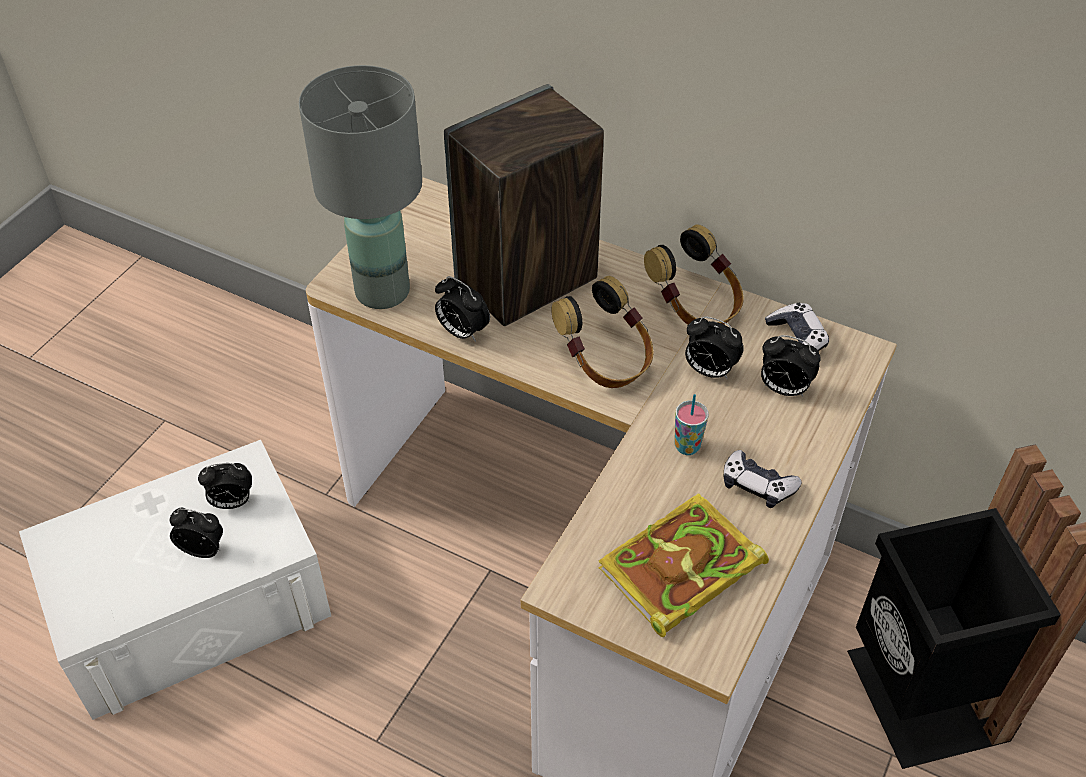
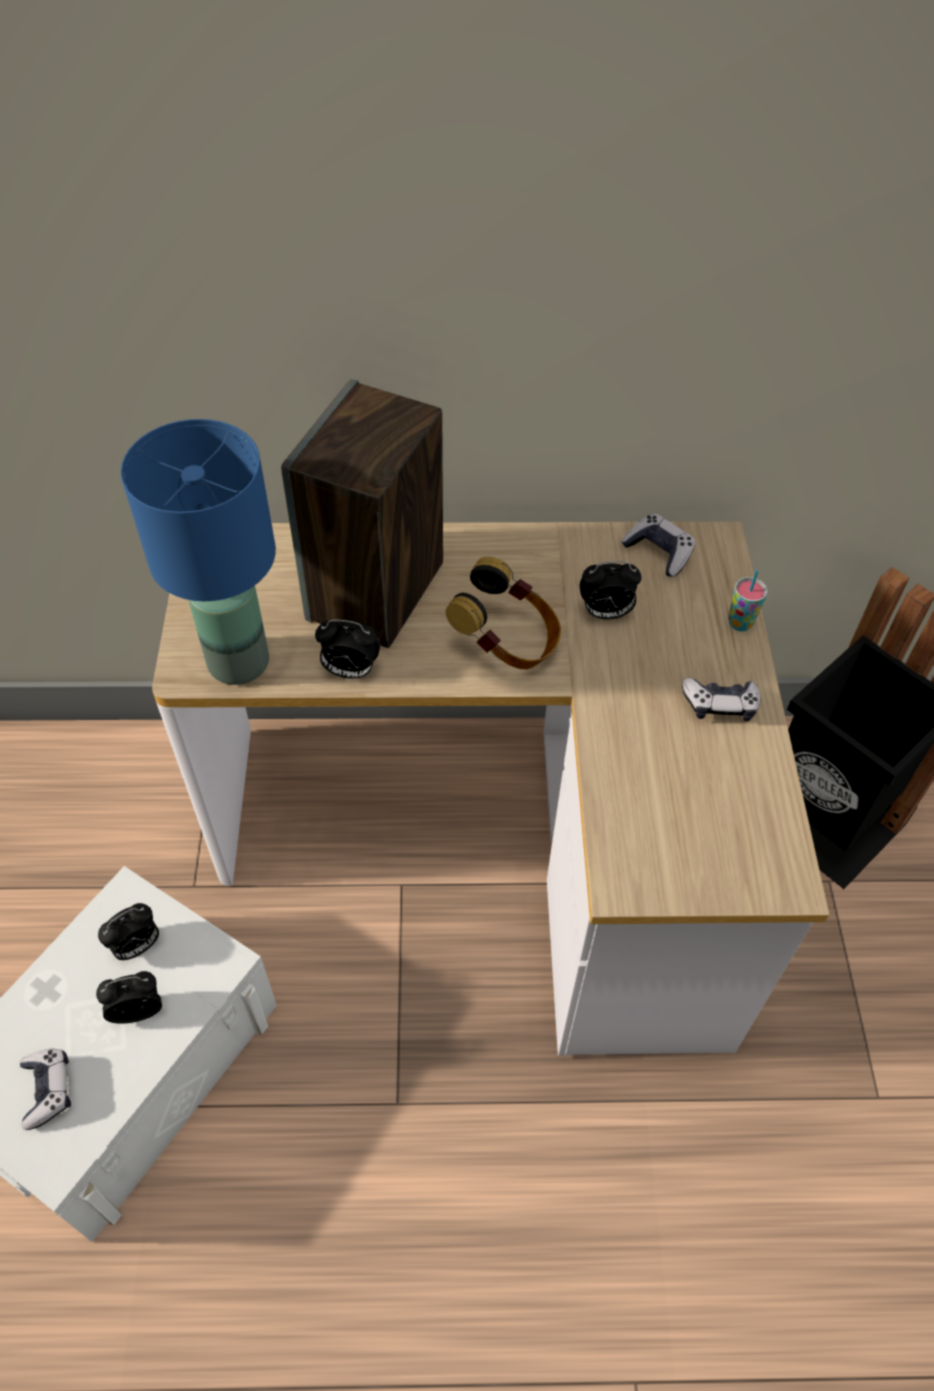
camera: 30 degrees left, 5 degrees up
grey table lamp [299,65,422,309] -> blue table lamp [121,419,276,685]
book [598,494,769,637] -> none
headphones [644,225,744,325] -> none
cup [674,394,709,455] -> cup moved to [728,570,768,631]
alarm clock [761,335,821,396] -> none
none -> game controller [20,1049,71,1130]

